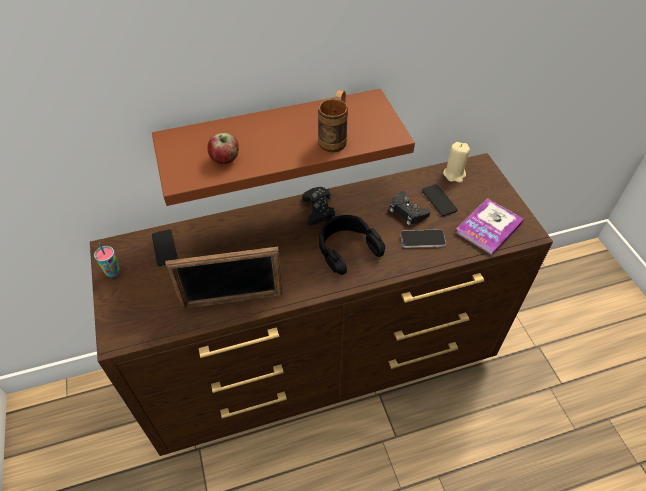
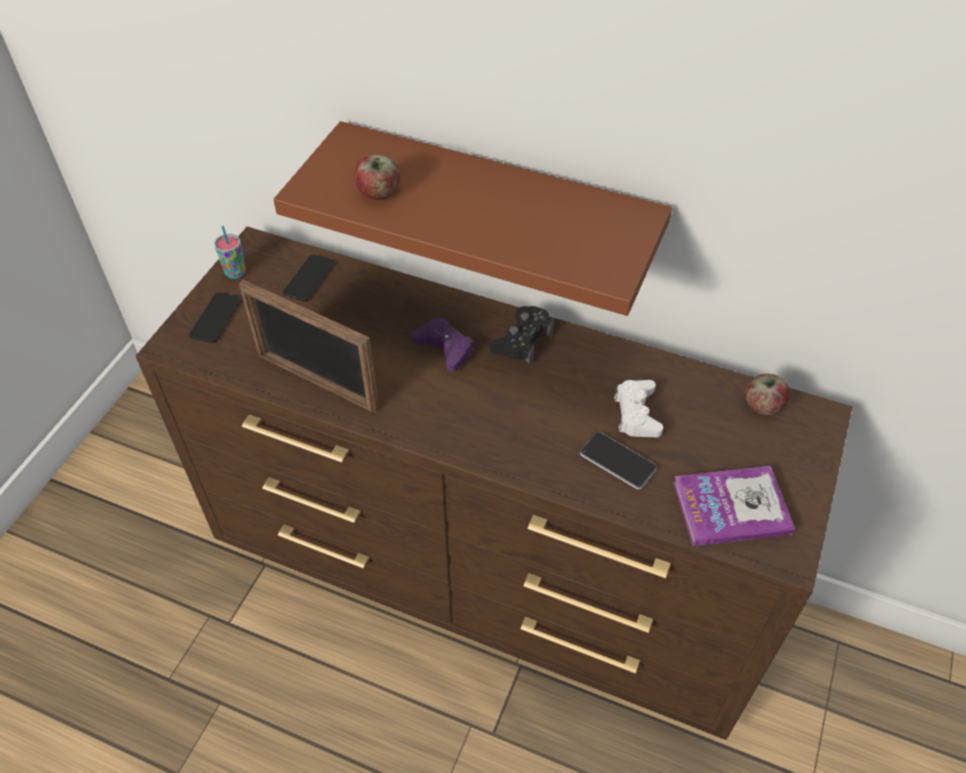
camera: 40 degrees right, 0 degrees up
brown mug [318,90,348,153] -> none
black headphones [319,215,385,275] -> none
black game controller [390,191,431,225] -> white game controller [614,380,663,437]
phone [422,184,458,216] -> phone moved to [189,292,241,343]
beige candle [443,142,470,183] -> apple [745,374,790,415]
none -> purple game controller [412,317,473,372]

